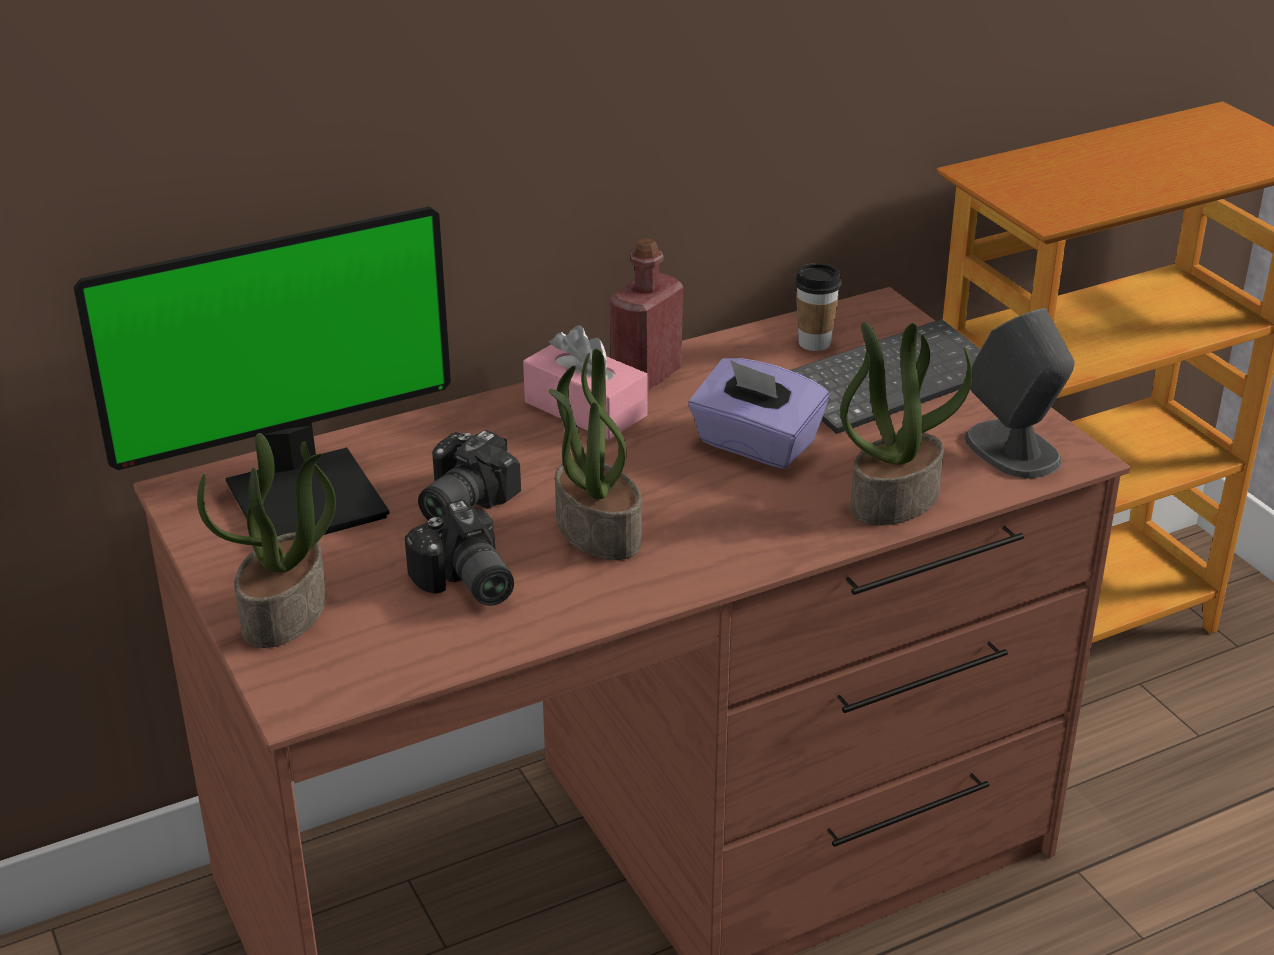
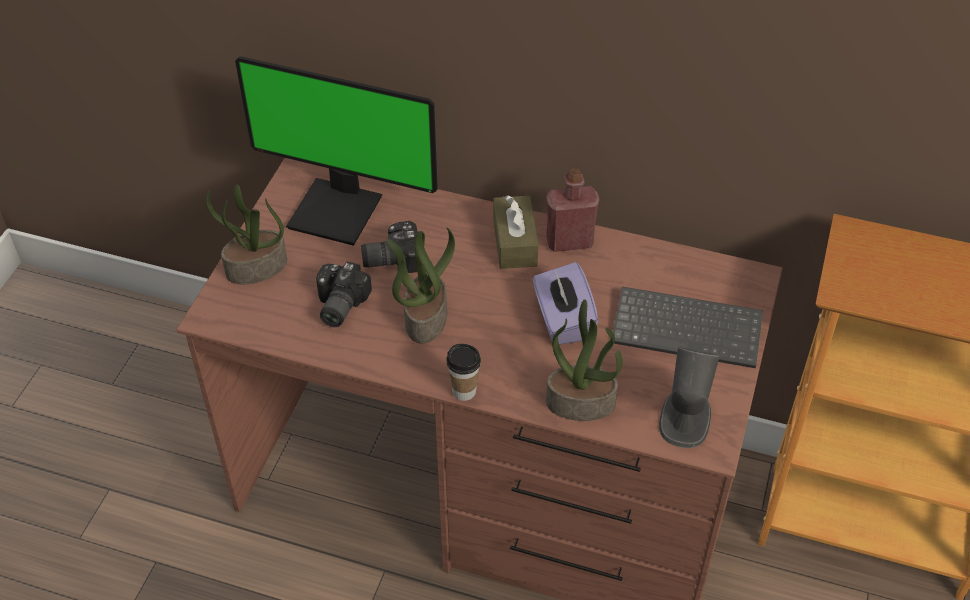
camera: 45 degrees right, 15 degrees up
pink tissue box [523,326,647,440] -> brown tissue box [493,195,539,269]
cup [795,263,842,351] -> cup moved to [446,344,481,401]

